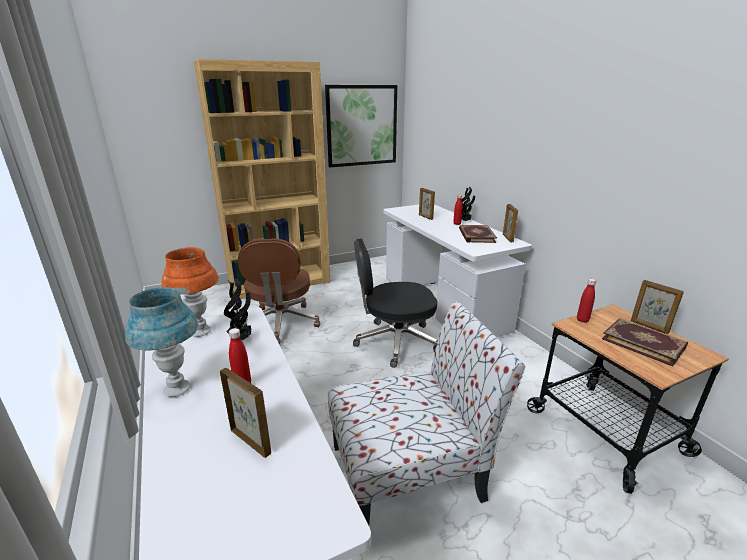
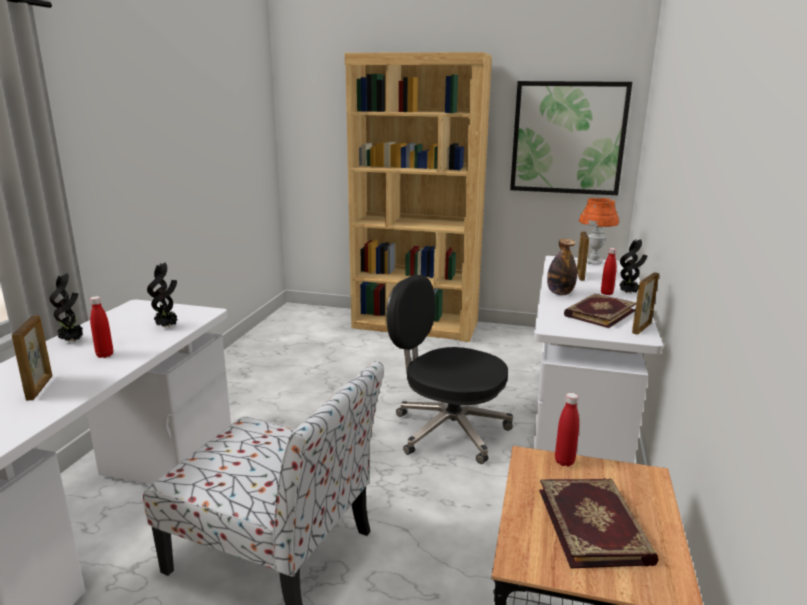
camera: 40 degrees right, 5 degrees down
blue table lamp [125,287,198,397] -> potted plant [50,273,83,342]
orange table lamp [162,247,219,337] -> orange table lamp moved to [579,198,619,265]
brown office chair [238,238,320,345] -> none
picture frame [631,280,684,334] -> none
none -> bottle [547,239,577,295]

